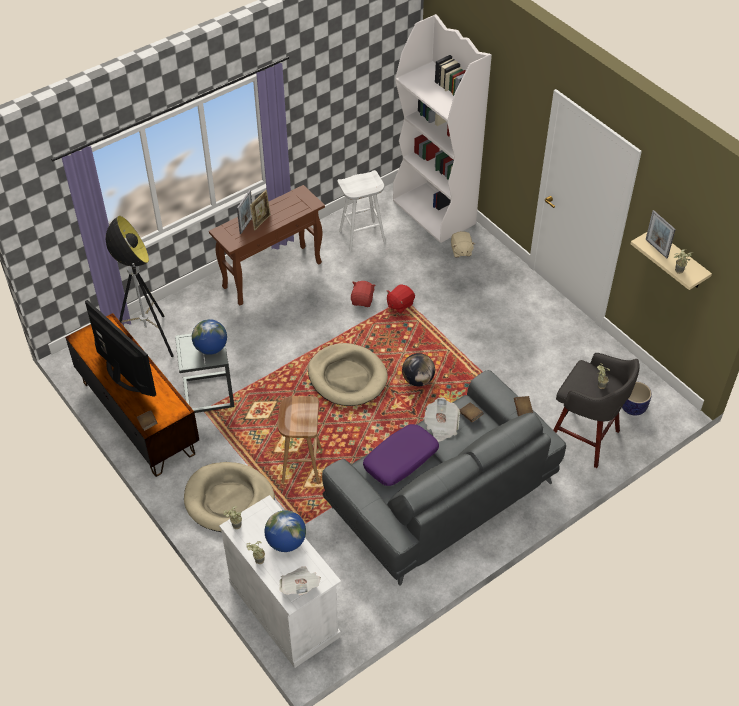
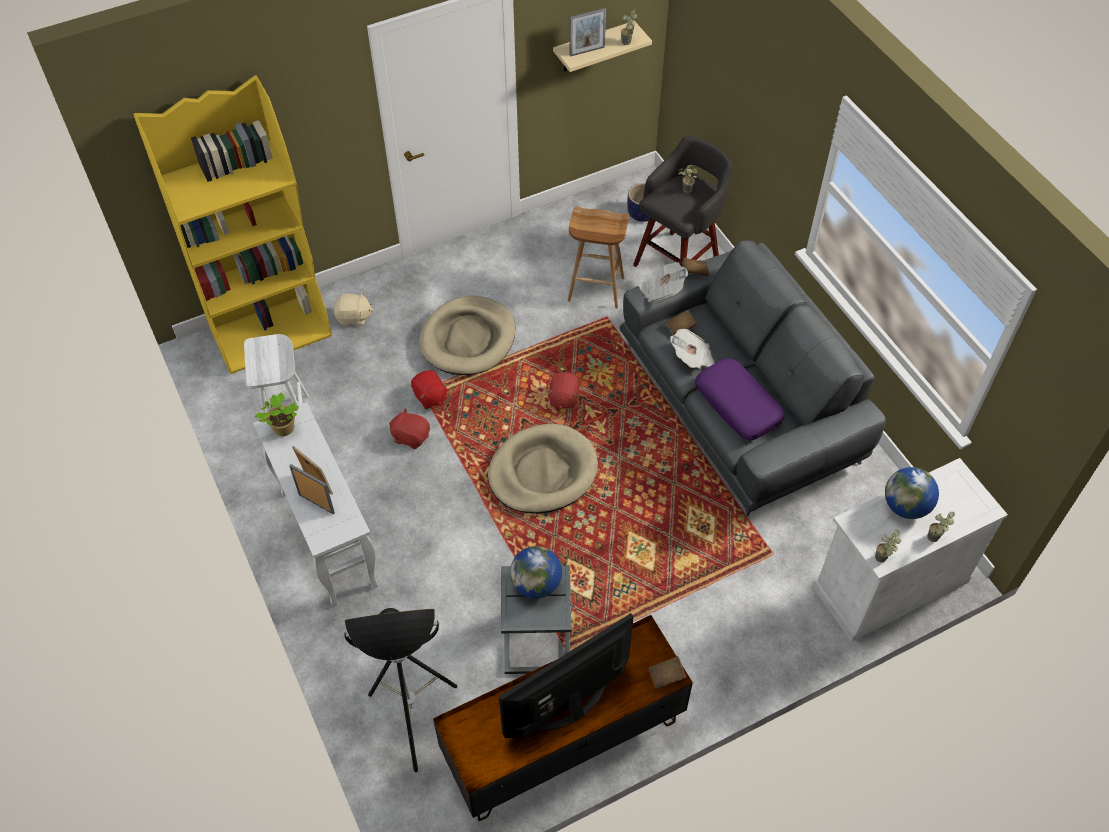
camera: 80 degrees left, 5 degrees up
beige dog bed [184,462,275,533] -> beige dog bed moved to [419,296,515,375]
brown console table [209,185,325,306] -> white console table [253,402,379,607]
brown stool [278,396,322,484] -> brown stool moved to [568,206,629,309]
newspaper [279,566,321,595] -> newspaper moved to [639,262,688,302]
white bookcase [393,14,492,243] -> yellow bookcase [133,75,332,374]
globe [402,353,435,386] -> red plush toy [546,372,580,409]
none -> potted plant [255,393,299,436]

